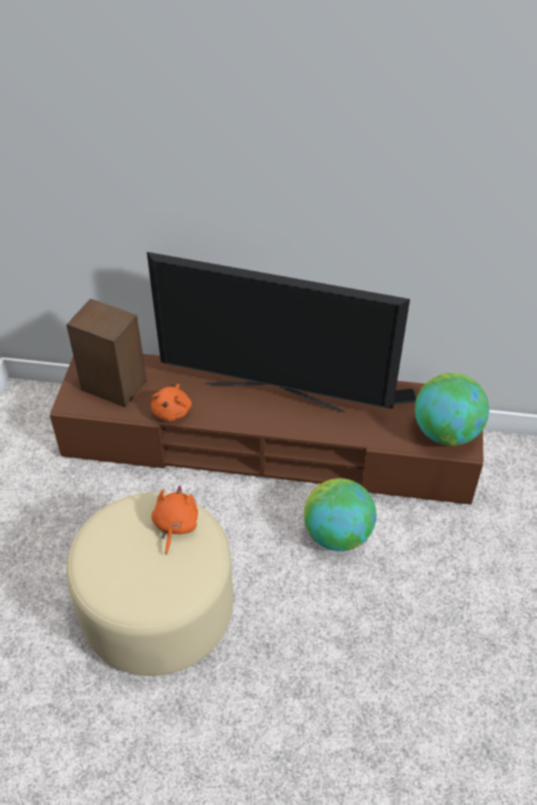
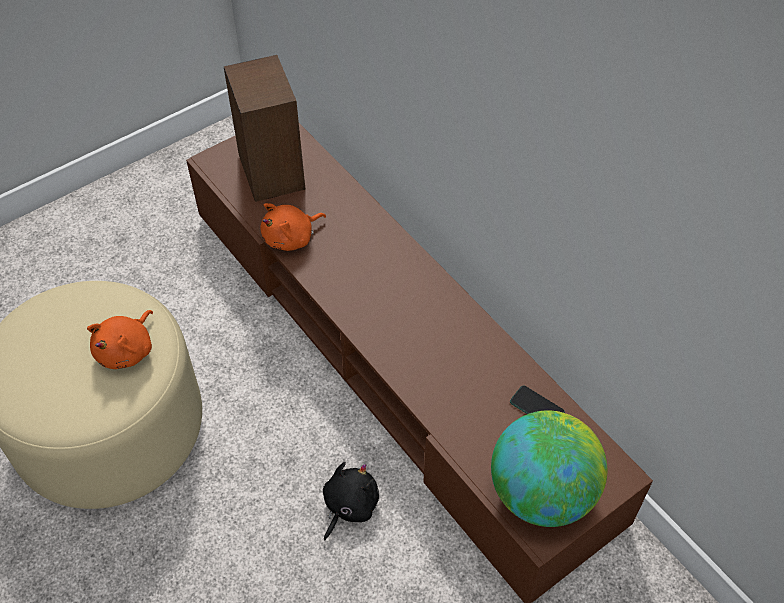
camera: 45 degrees right, 5 degrees up
television [147,252,410,412] -> none
orange plush toy [151,485,198,555] -> orange plush toy turned 150 degrees clockwise [87,310,153,369]
globe [304,478,376,551] -> black plush toy [323,462,379,540]

